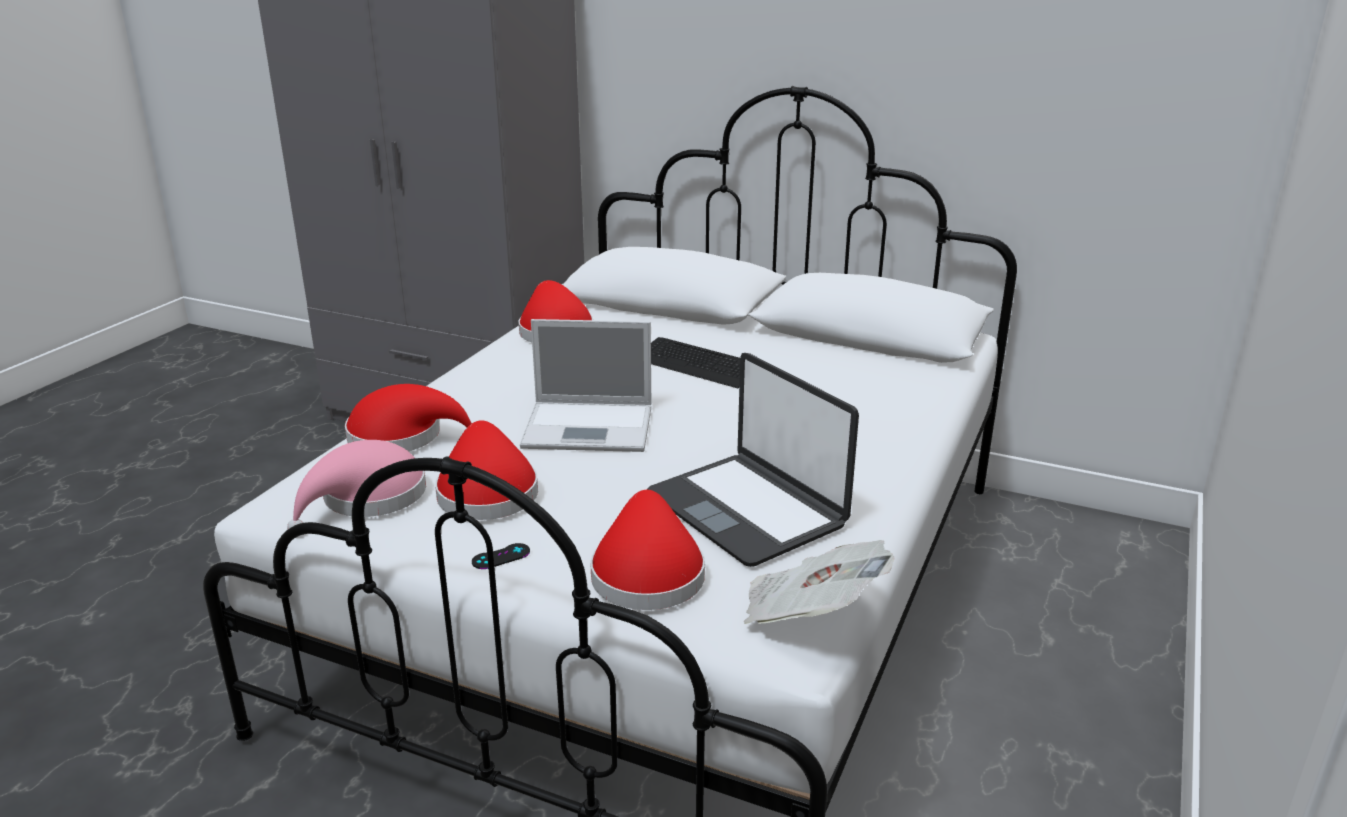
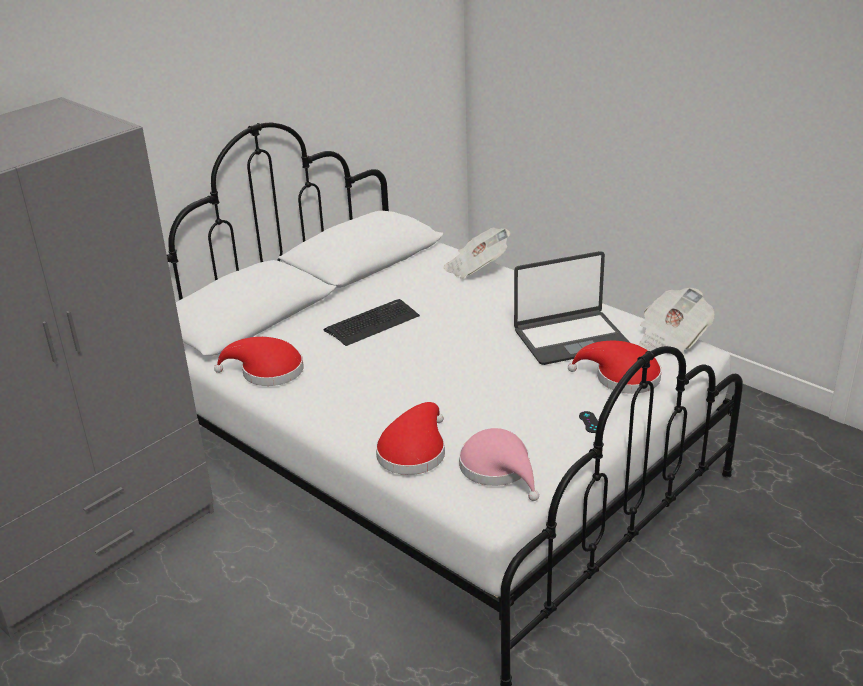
camera: 70 degrees left, 5 degrees up
red hat [435,420,538,520] -> none
laptop [520,319,651,452] -> none
none -> newspaper [443,227,511,279]

